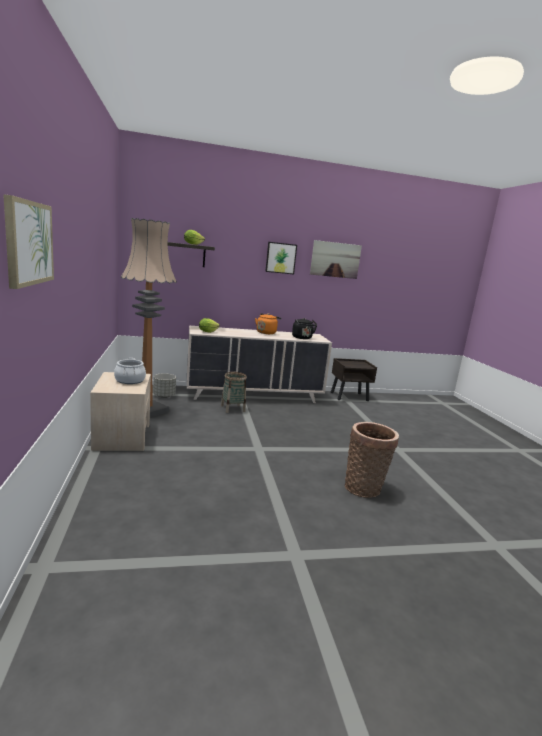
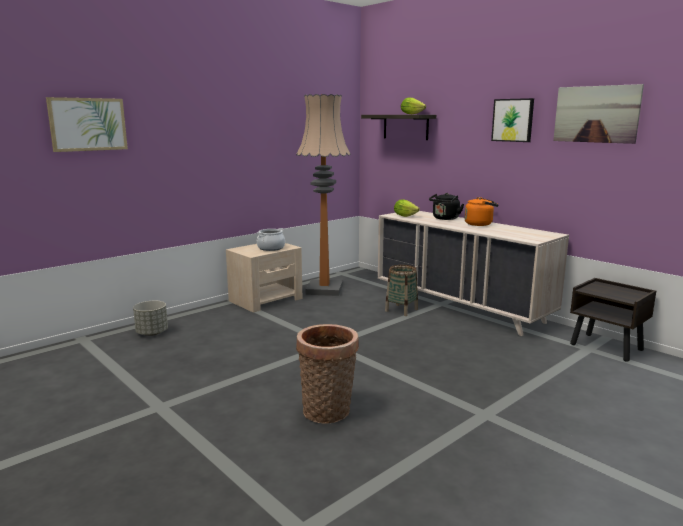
camera: 60 degrees right, 0 degrees up
grey planter [153,373,176,398] -> grey planter moved to [133,301,168,336]
black kettle [292,318,317,339] -> black kettle moved to [429,193,464,220]

